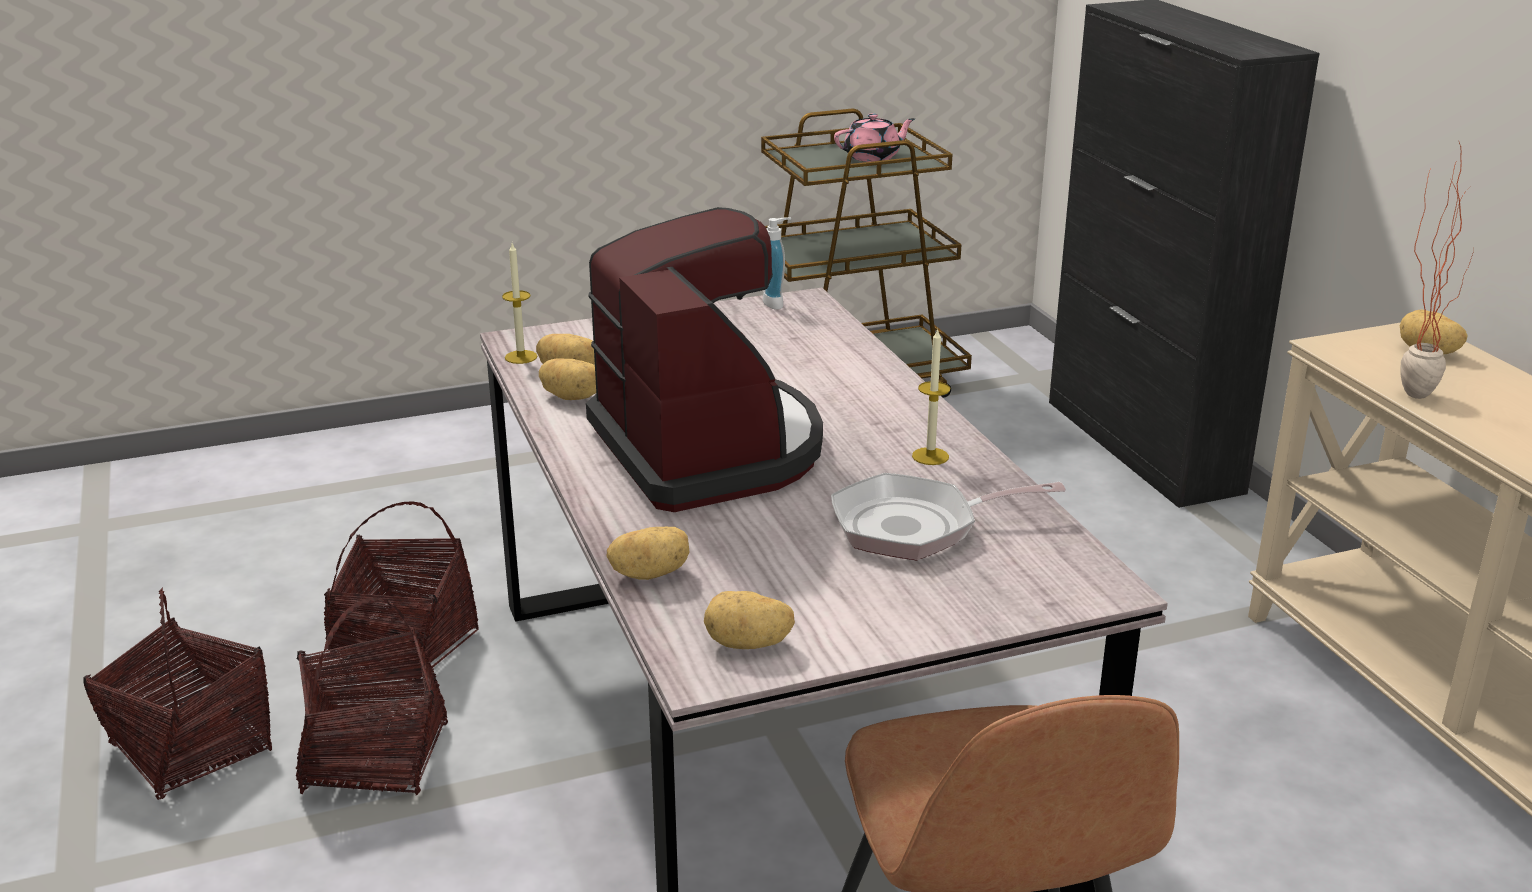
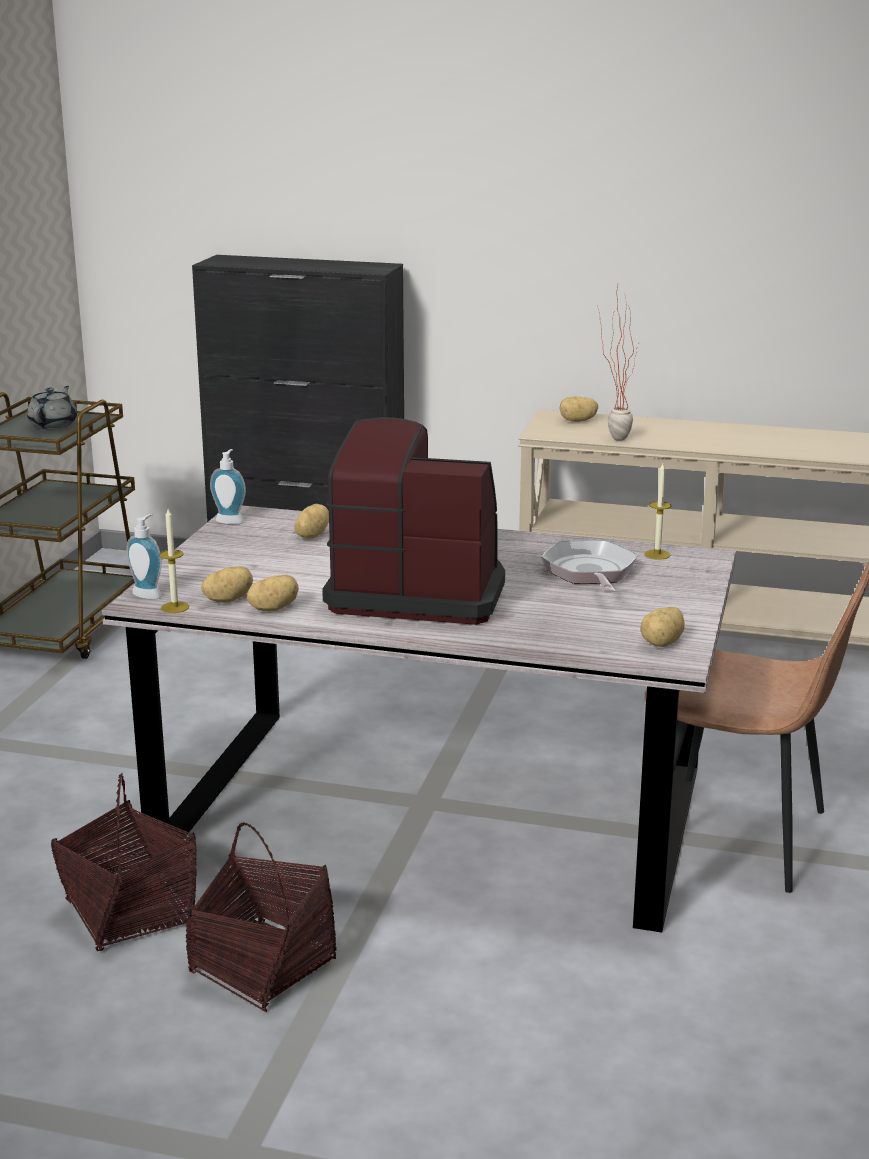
camera: 55 degrees left, 5 degrees down
basket [83,588,272,800] -> none
potato [607,527,689,580] -> potato moved to [295,504,329,538]
frying pan [831,473,1066,560] -> frying pan turned 150 degrees clockwise [541,540,638,593]
pink teapot [834,113,915,162] -> grey teapot [27,386,77,429]
candle [912,328,950,465] -> candle moved to [644,463,672,560]
none -> soap dispenser [126,514,162,599]

